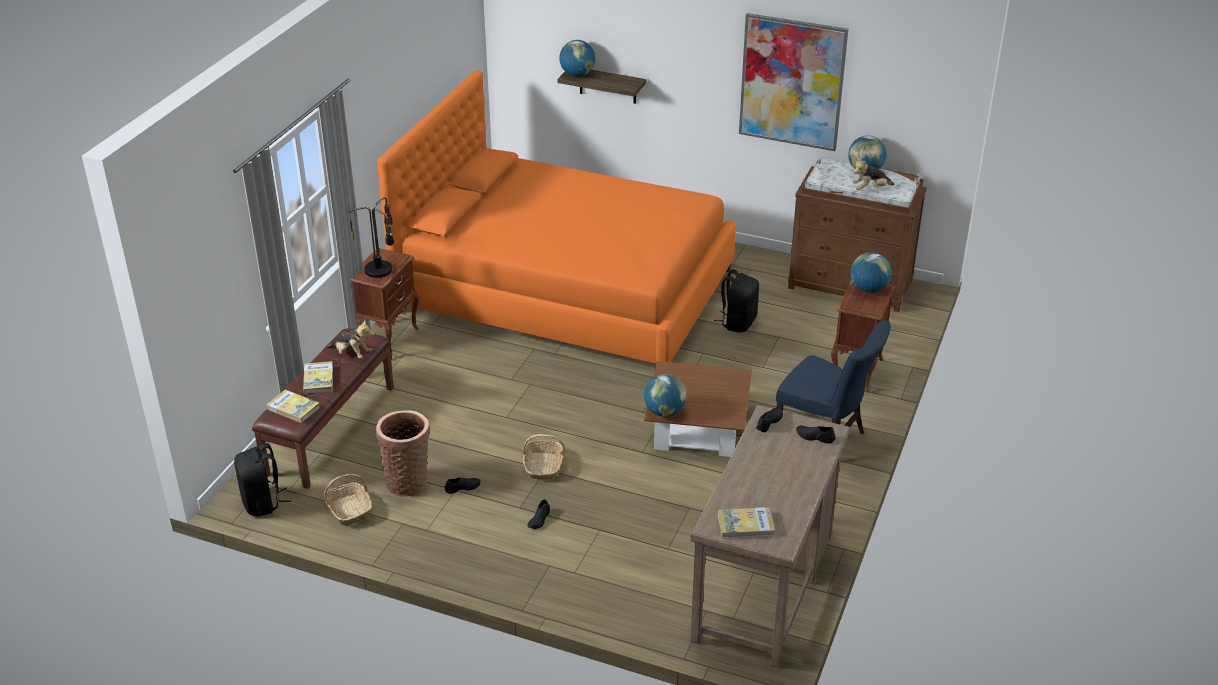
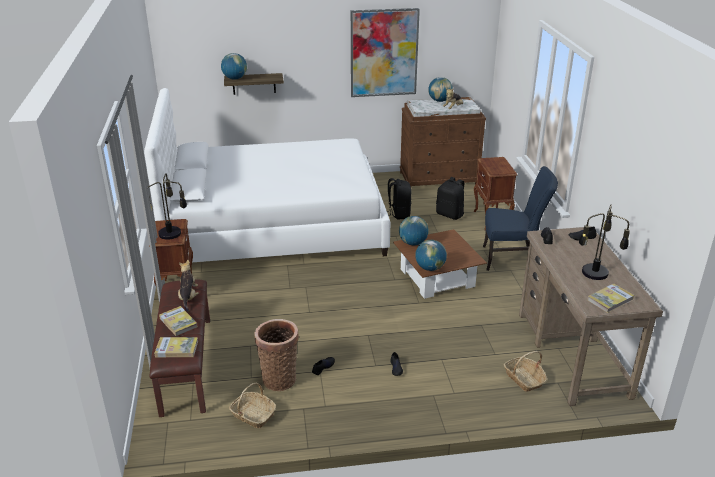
camera: 30 degrees left, 5 degrees down
black backpack [234,443,291,516] -> black backpack moved to [436,177,464,220]
plush toy [326,320,374,358] -> plush toy turned 90 degrees counterclockwise [178,260,199,312]
orange bed [377,71,736,364] -> white bed [144,88,390,262]
basket [523,434,565,480] -> basket moved to [504,351,547,392]
globe [851,252,892,293] -> globe moved to [399,216,429,245]
none -> table lamp [579,204,630,280]

